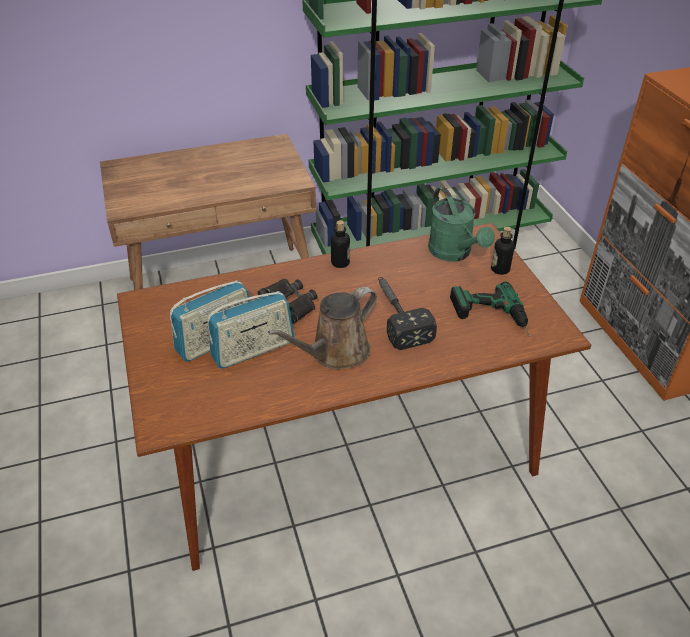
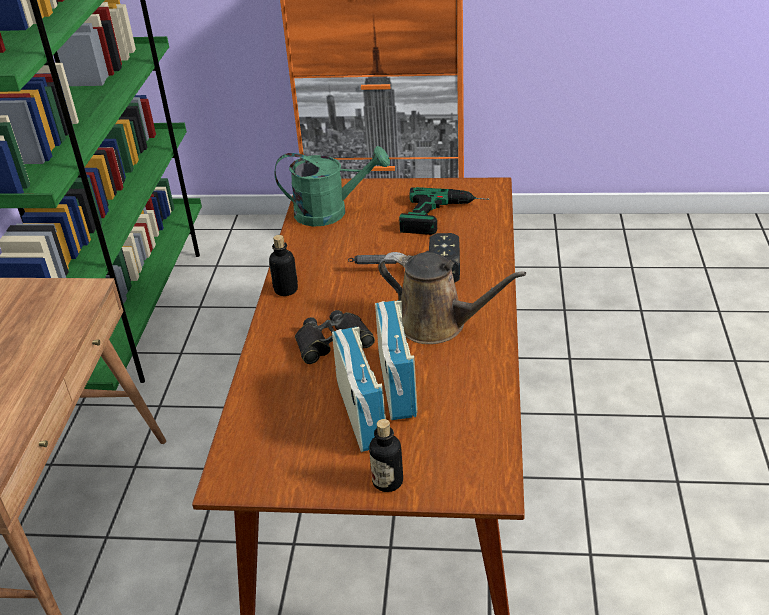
camera: 65 degrees left, 5 degrees down
brown watering can [268,287,377,369] -> brown watering can turned 45 degrees counterclockwise [378,252,526,344]
bottle [491,227,515,275] -> bottle moved to [369,419,403,492]

